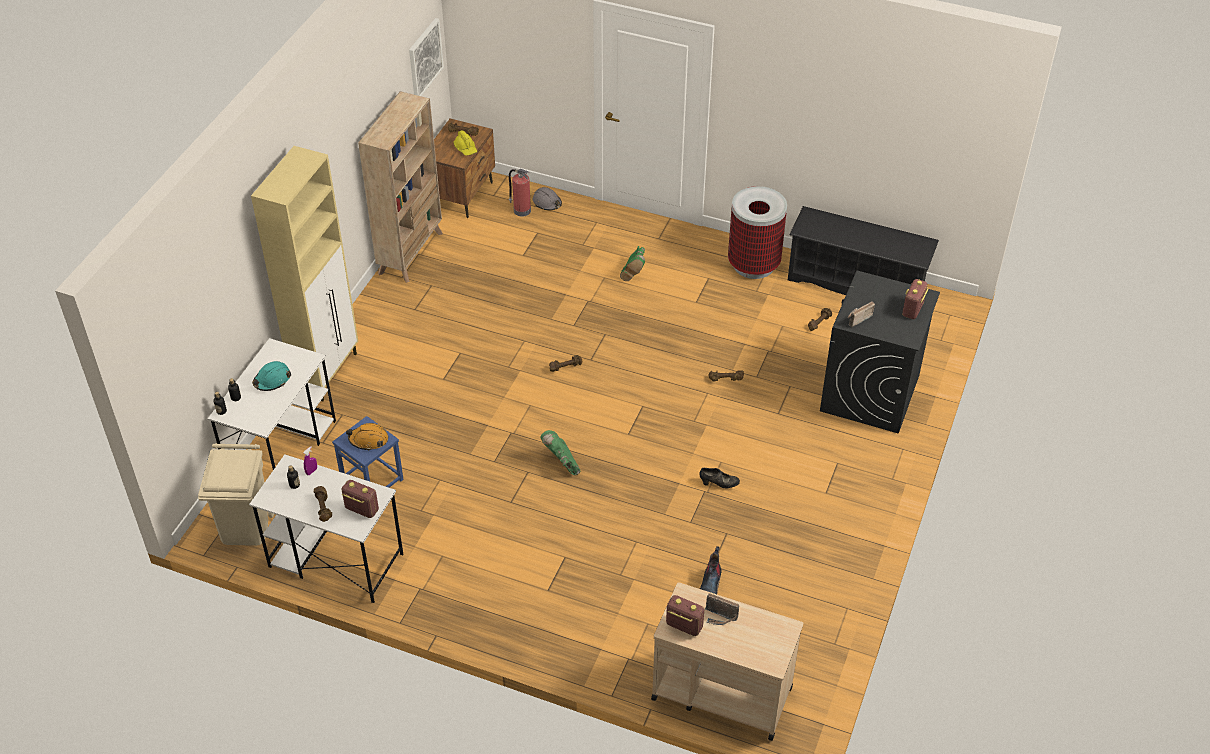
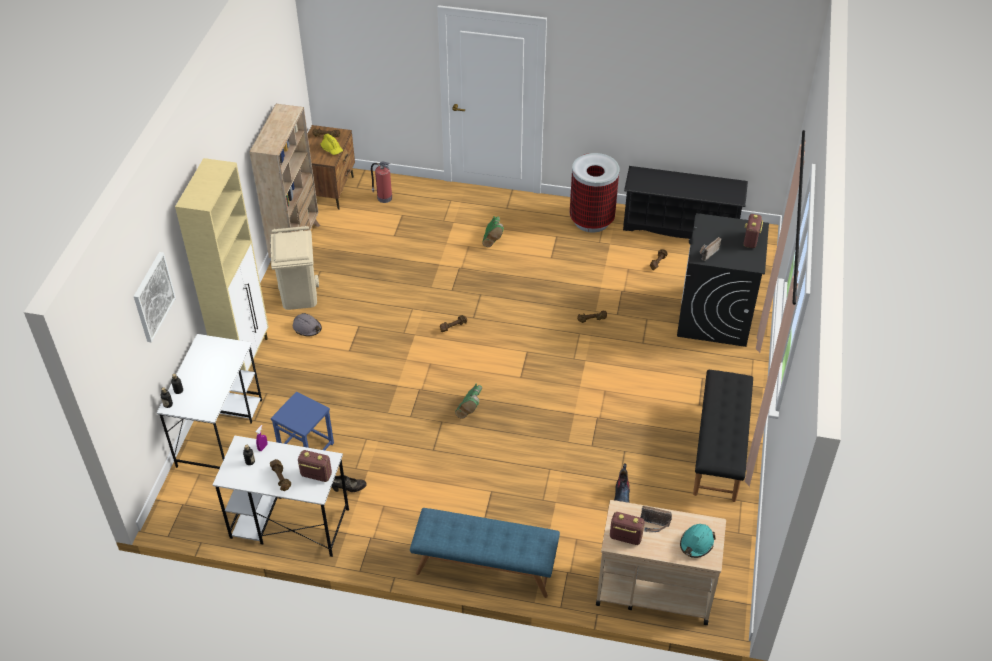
camera: 10 degrees left, 0 degrees up
beige trash can [198,443,274,546] -> beige trash can moved to [270,226,319,310]
turquoise hard hat [252,361,291,391] -> turquoise hard hat moved to [680,524,716,558]
orange hard hat [346,423,388,451] -> none
picture [409,18,444,96] -> picture moved to [134,252,176,343]
grey hard hat [533,187,562,210] -> grey hard hat moved to [293,313,322,336]
green boot [540,430,580,475] -> green boot turned 120 degrees counterclockwise [455,384,482,419]
black shoe [699,468,740,488] -> black shoe moved to [331,475,367,492]
none -> blue bench [410,508,560,598]
none -> black bench [693,370,753,502]

